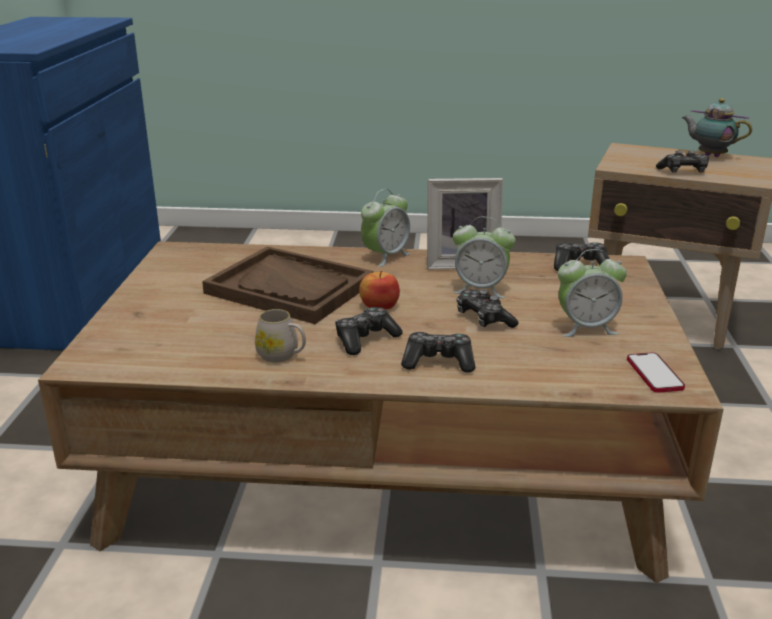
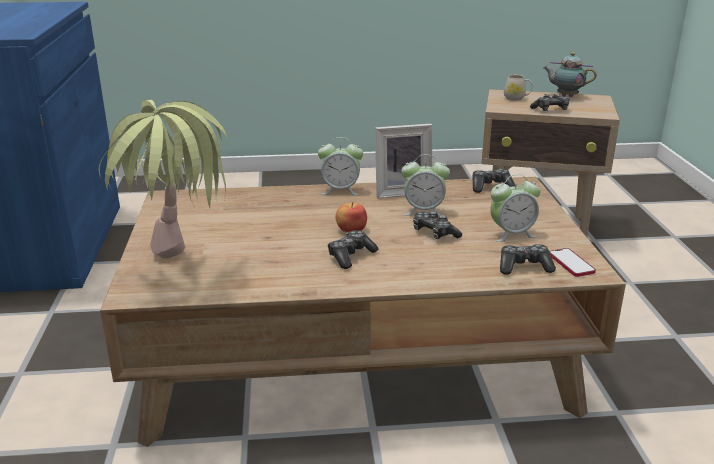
camera: 10 degrees left, 0 degrees up
brown tray [202,246,373,324] -> none
white mug [255,309,306,363] -> white mug moved to [504,75,533,101]
alarm clock [361,189,411,267] -> alarm clock turned 60 degrees clockwise [318,137,363,195]
game controller [401,332,475,373] -> game controller moved to [500,244,556,275]
none -> potted plant [99,100,229,259]

